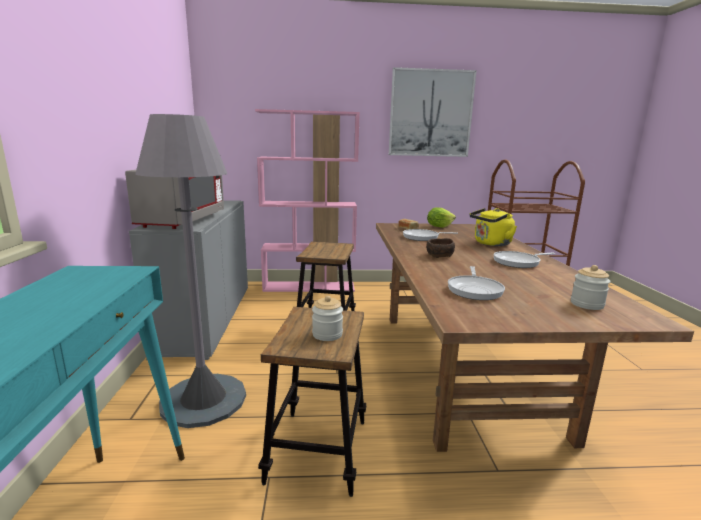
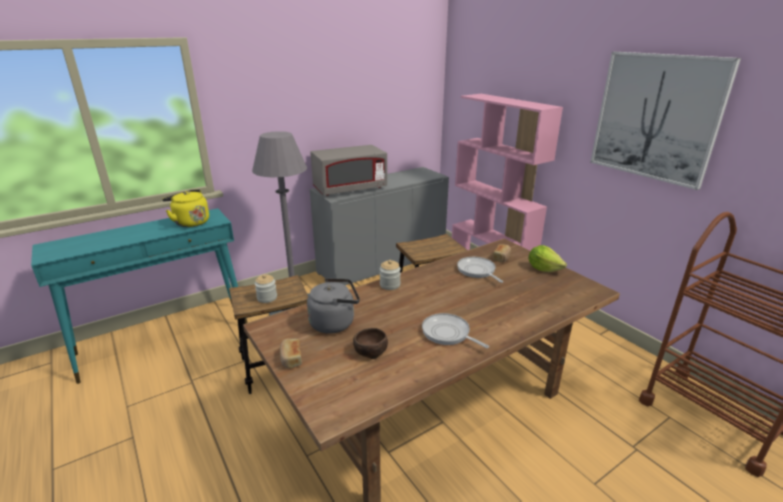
camera: 60 degrees right, 10 degrees up
brown bowl [426,238,455,258] -> brown bowl moved to [353,328,388,359]
frying pan [448,266,505,300] -> grey kettle [307,278,360,334]
yellow kettle [470,208,517,246] -> yellow kettle moved to [162,189,209,227]
jar [571,265,610,310] -> jar moved to [380,260,401,290]
none -> bread [280,339,302,369]

